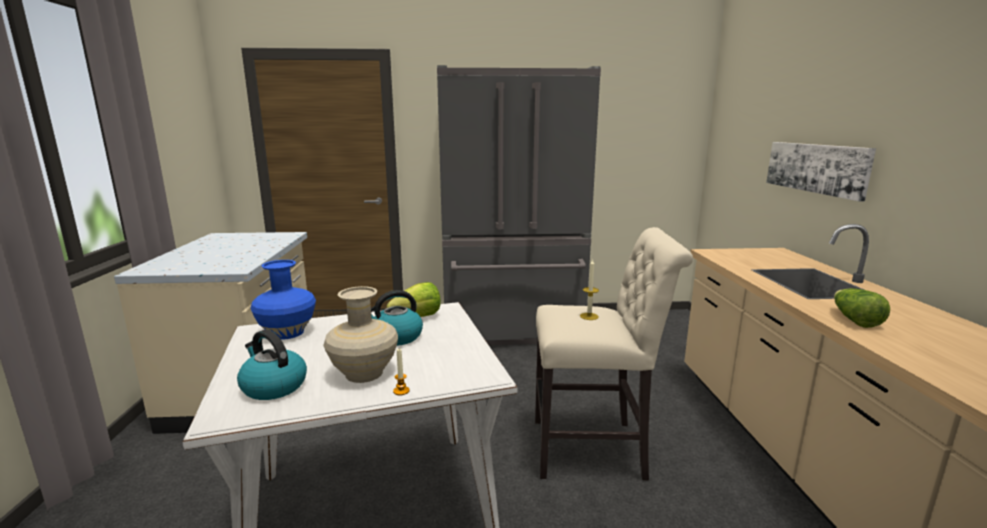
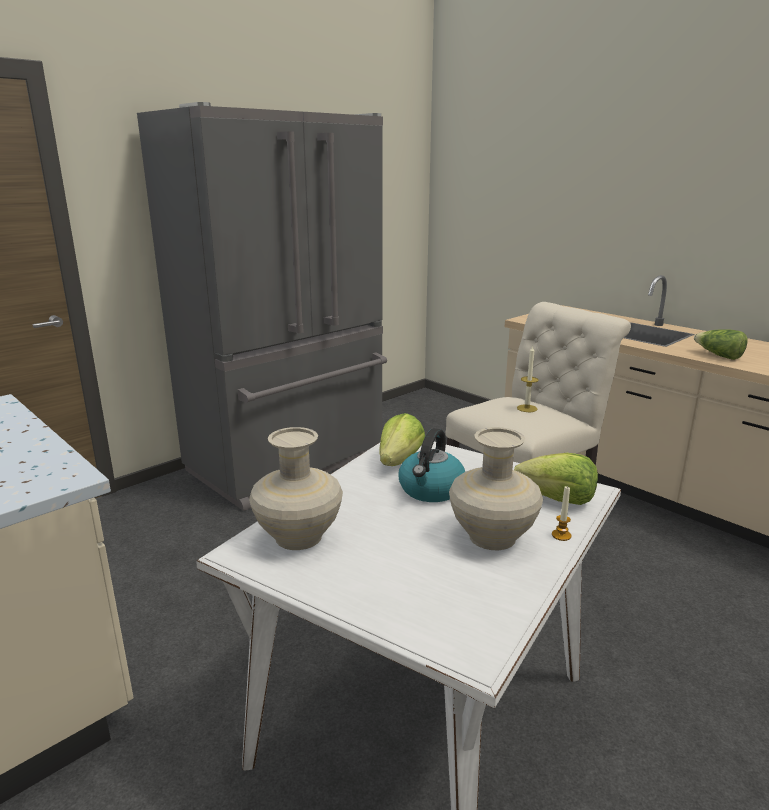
camera: 40 degrees left, 5 degrees up
kettle [237,330,307,400] -> none
blue vase [251,260,316,340] -> beige vase [249,427,343,550]
picture [766,142,876,201] -> none
none -> lettuce [514,453,598,505]

